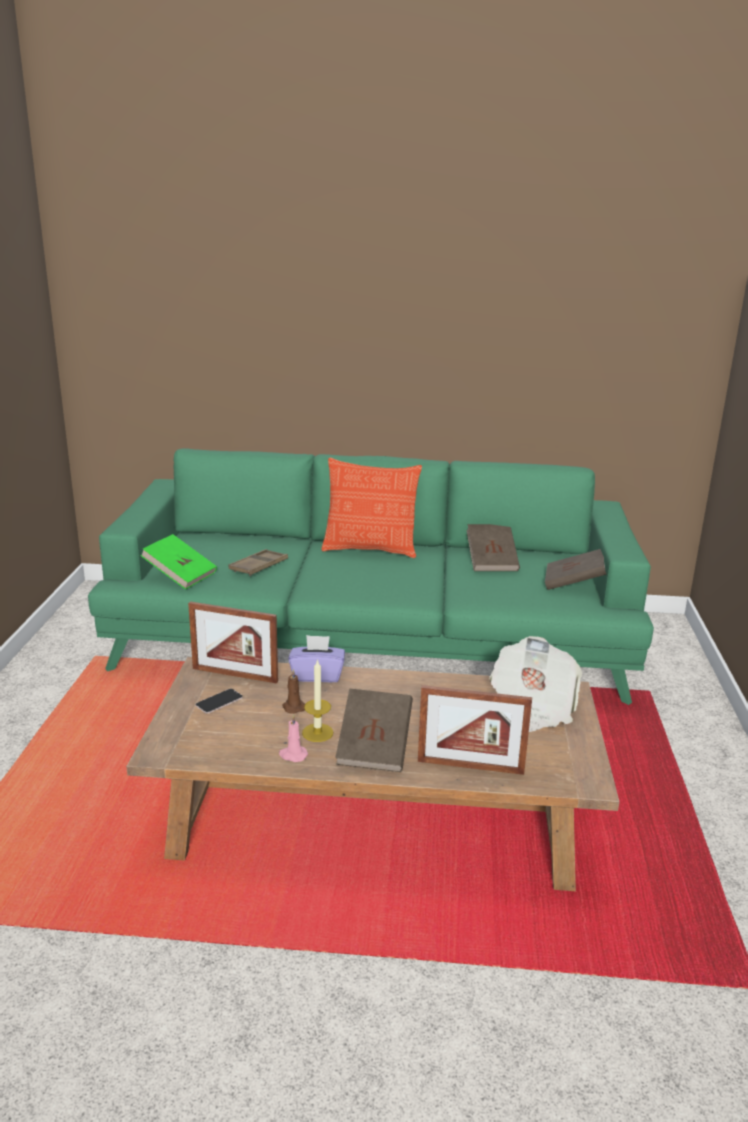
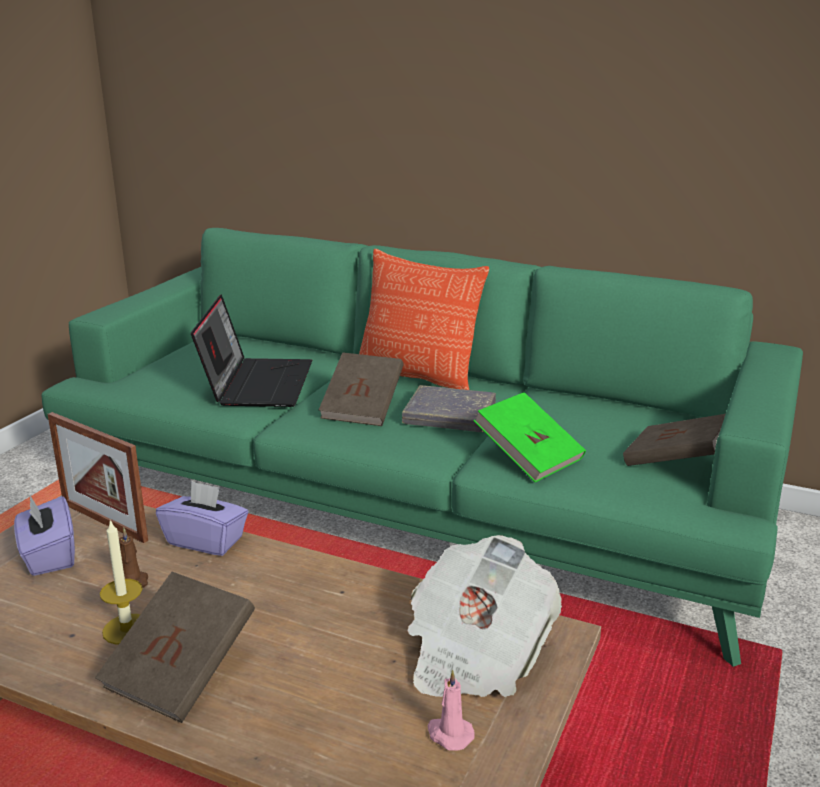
camera: 20 degrees right, 0 degrees up
green book [140,534,217,590] -> green book moved to [473,392,586,482]
phone [196,689,243,714] -> purple tissue box [14,496,75,576]
brown tray [229,549,288,576] -> laptop [191,295,312,407]
pink candle [279,714,308,762] -> pink candle moved to [428,669,475,751]
picture frame [418,685,532,775] -> none
brown book [466,524,520,571] -> brown book moved to [319,352,404,426]
none -> grey book [402,385,496,432]

